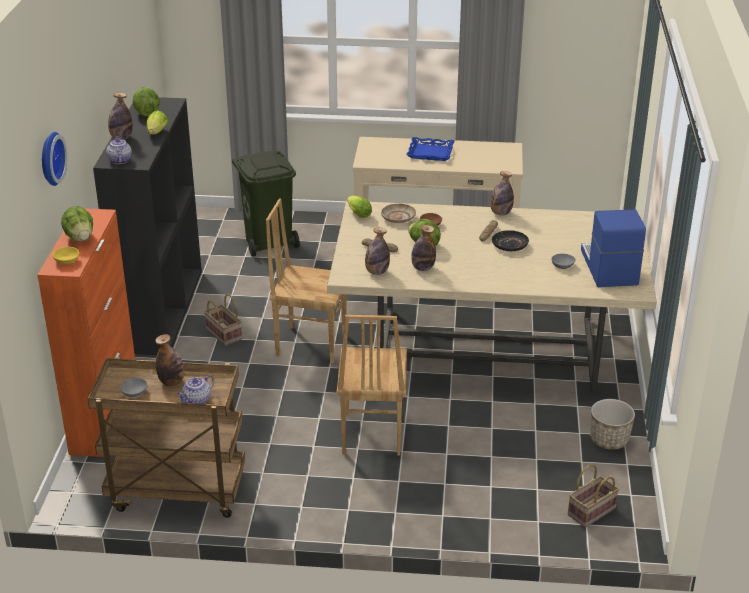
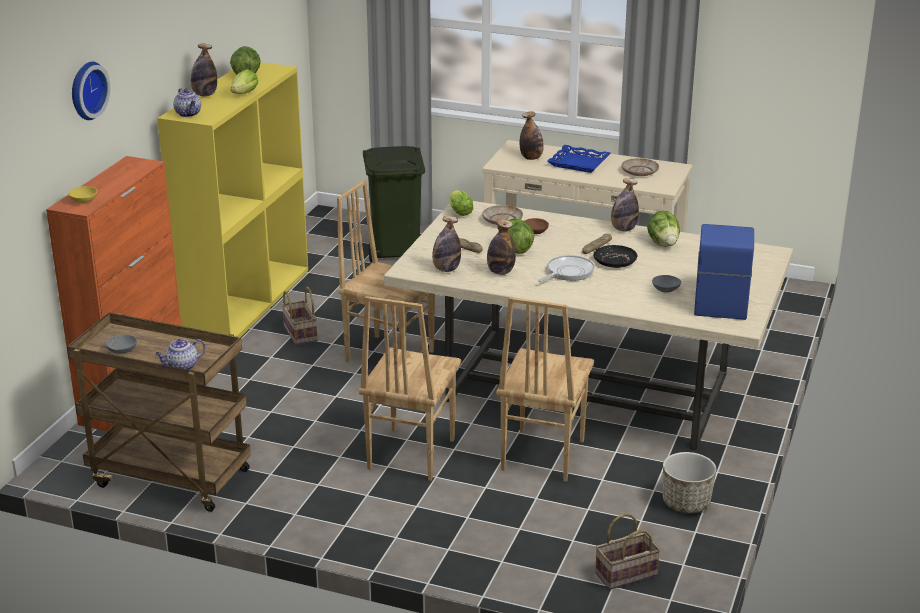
camera: 15 degrees right, 5 degrees down
lettuce [61,206,93,241] -> lettuce moved to [647,210,680,247]
black bookcase [93,97,202,355] -> yellow bookcase [157,62,308,337]
teapot [106,136,132,164] -> teapot turned 150 degrees clockwise [173,88,201,117]
bottle [155,334,185,386] -> bottle moved to [520,111,544,160]
none -> brown chair [497,297,594,482]
none -> frying pan [538,255,595,282]
none -> beige plate [621,158,659,176]

